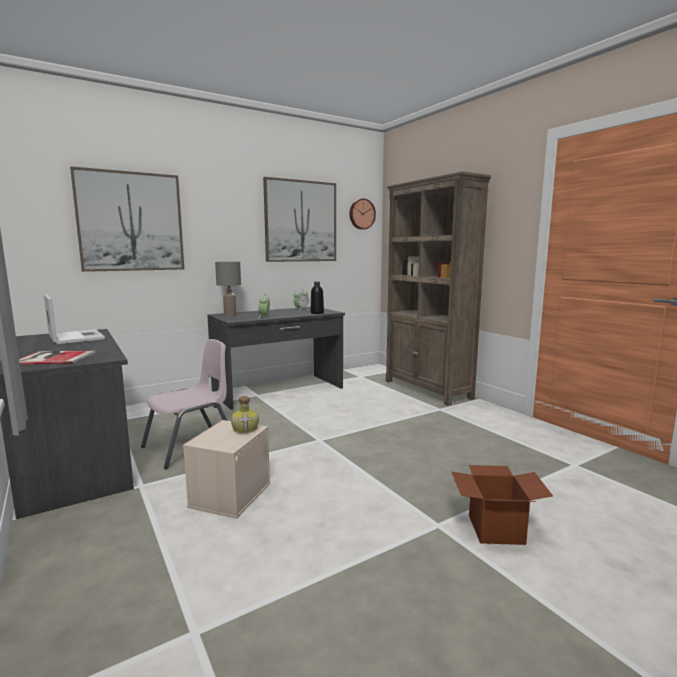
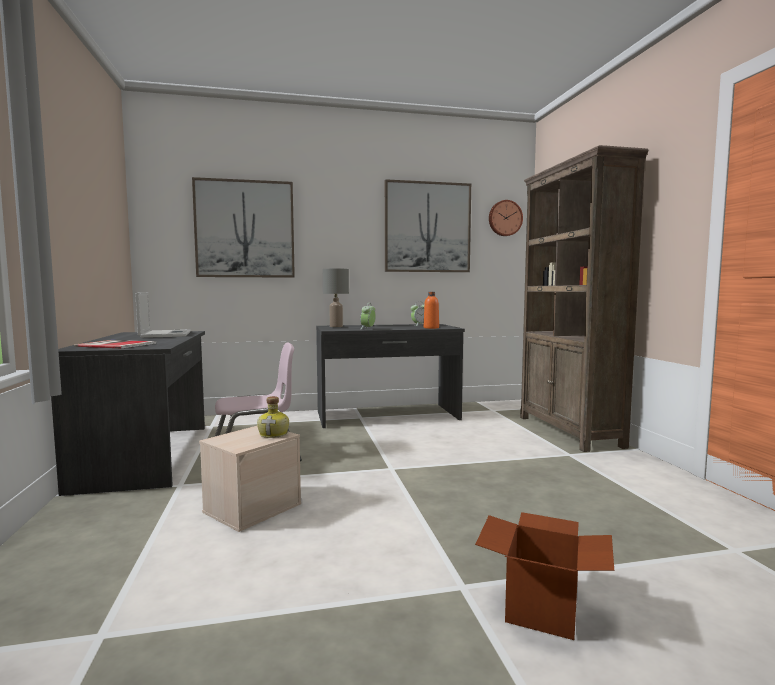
camera: 20 degrees right, 5 degrees down
black bottle [311,282,324,314] -> orange bottle [424,292,439,329]

